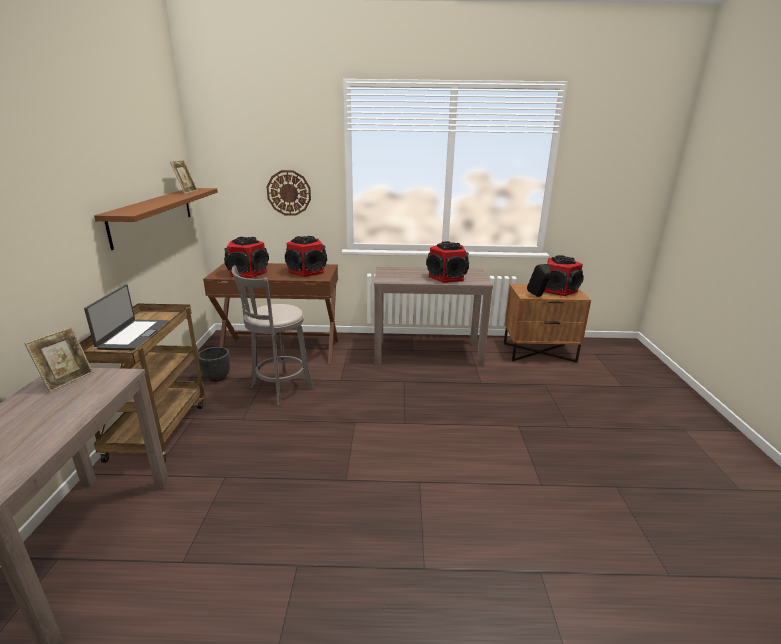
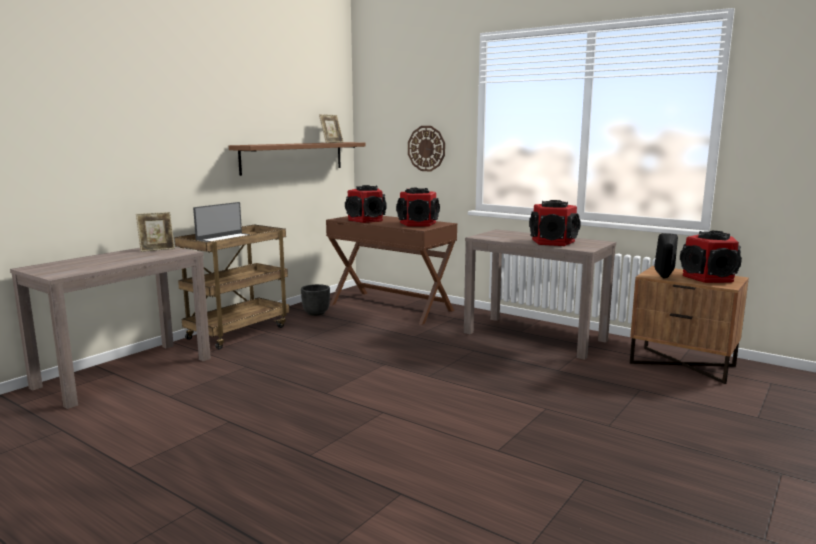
camera: 35 degrees right, 10 degrees down
grey stool [232,265,314,406] -> none

